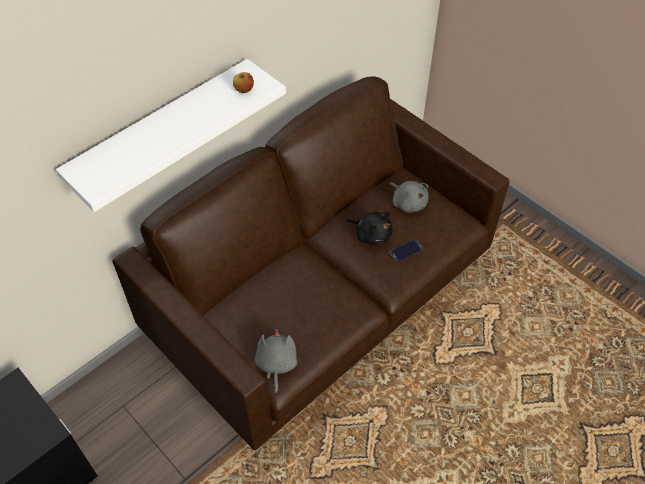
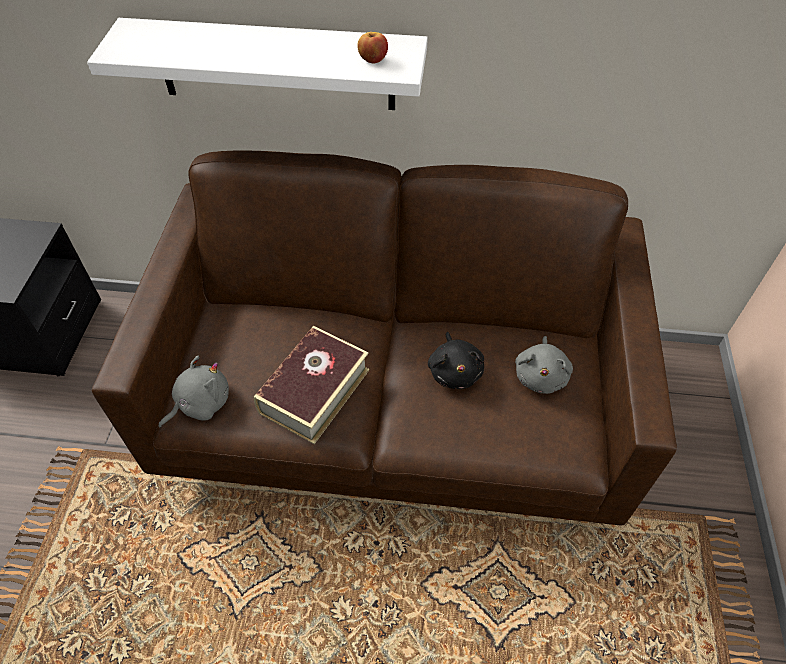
camera: 50 degrees right, 0 degrees up
phone [389,239,423,262] -> none
none -> book [254,326,369,444]

